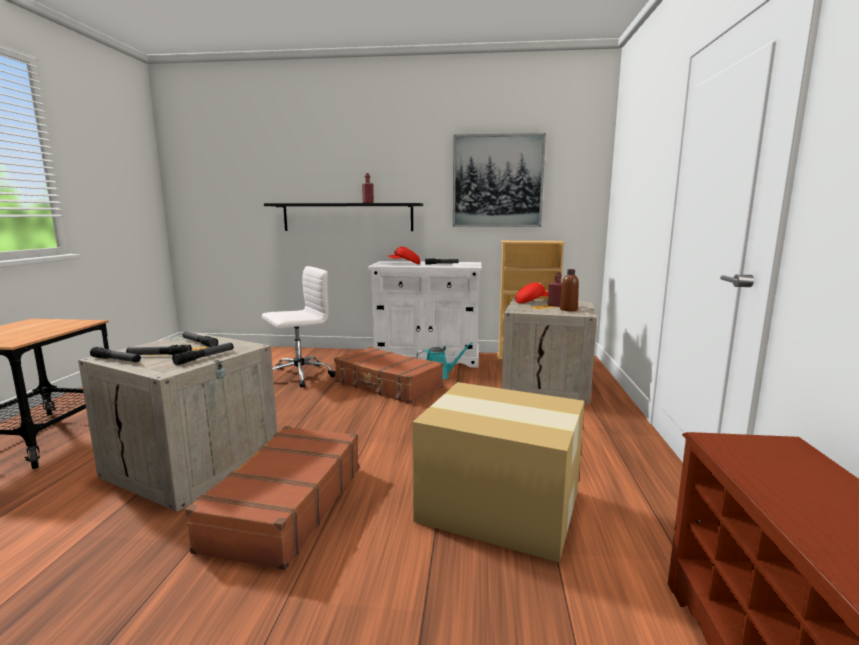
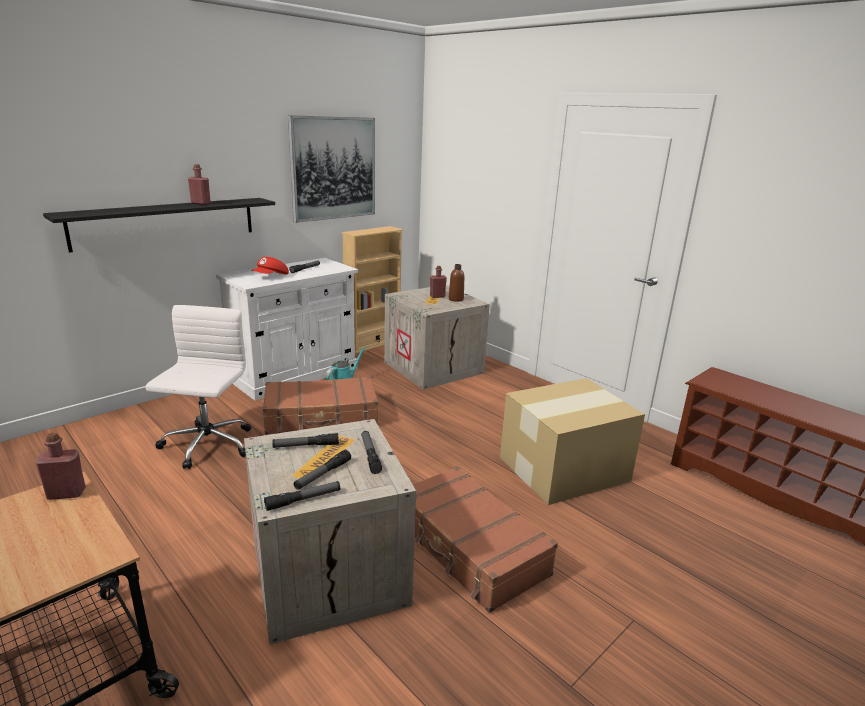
camera: 50 degrees left, 10 degrees up
red cap [515,283,548,303] -> none
none -> red bottle [35,433,86,500]

